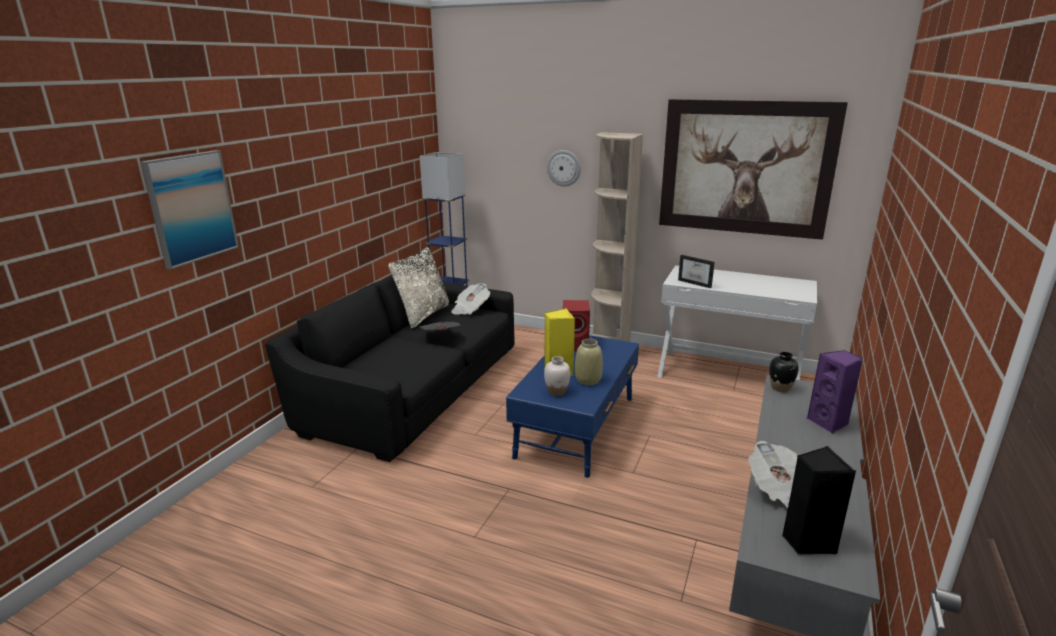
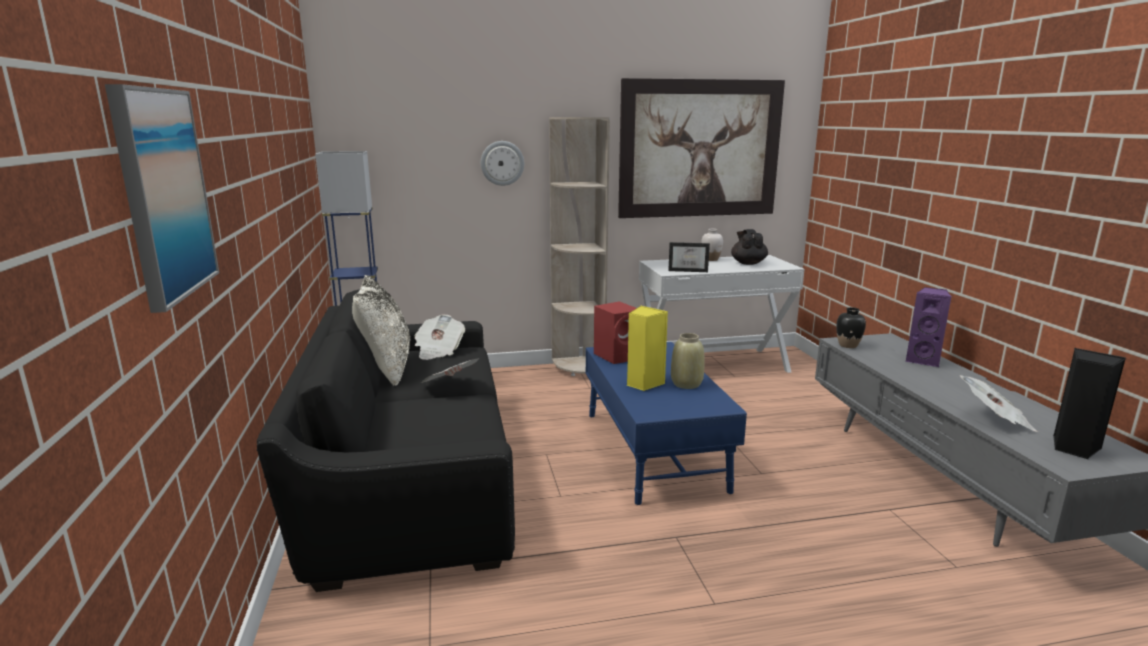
camera: 35 degrees left, 5 degrees down
white vase [544,356,571,396] -> white vase moved to [701,229,723,261]
none -> black teapot [731,229,768,265]

